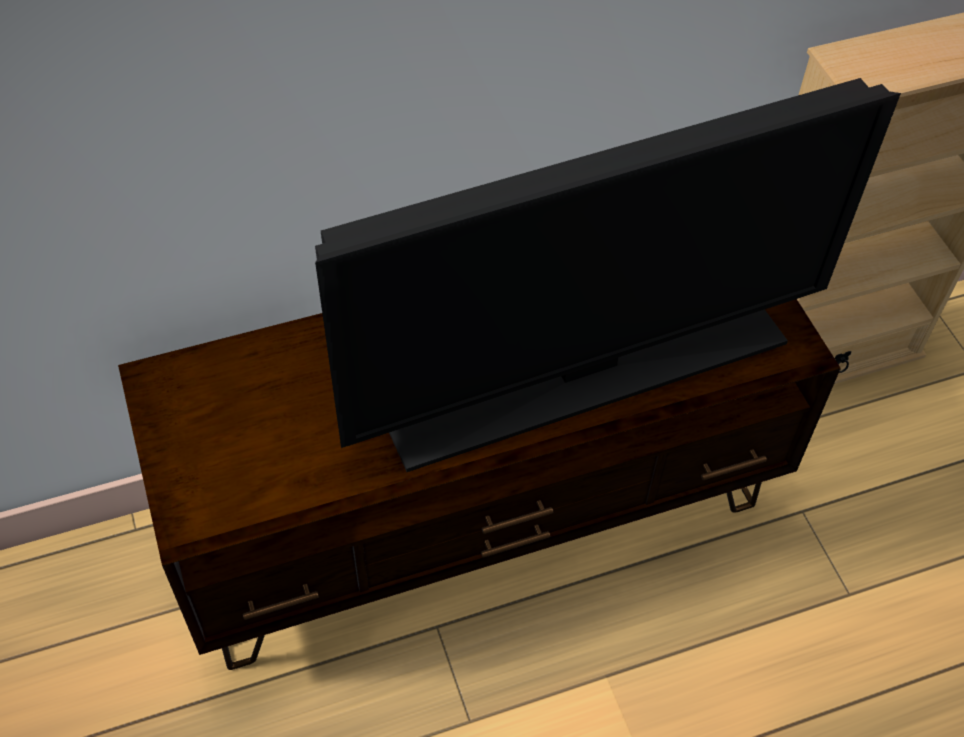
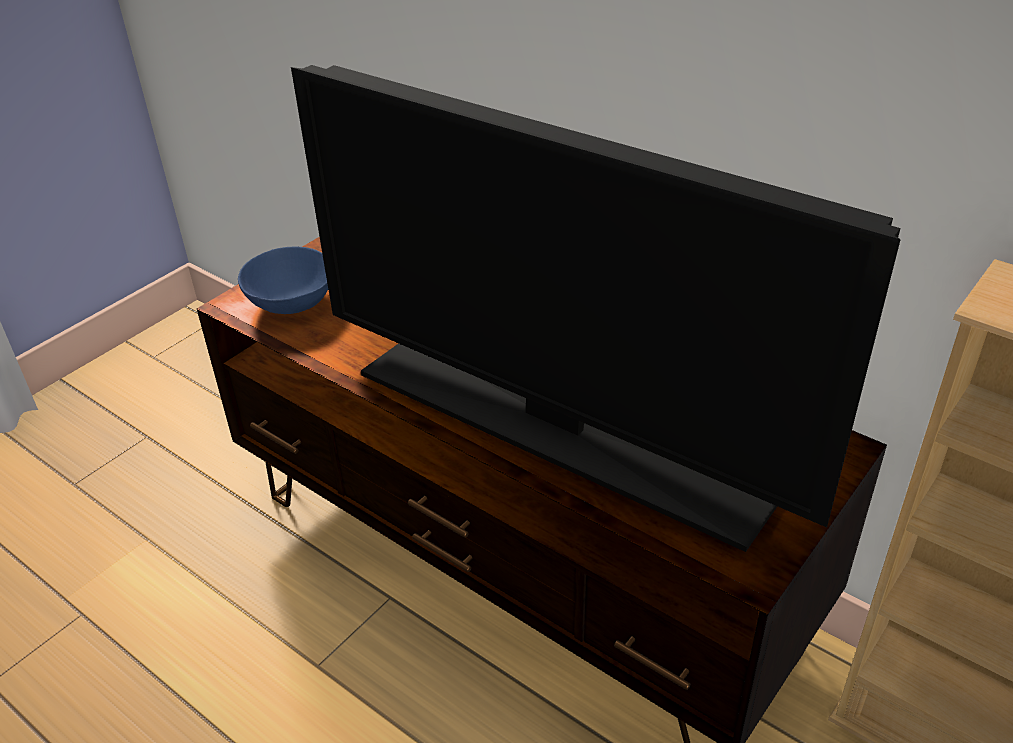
camera: 60 degrees right, 15 degrees down
none -> blue bowl [238,247,328,314]

